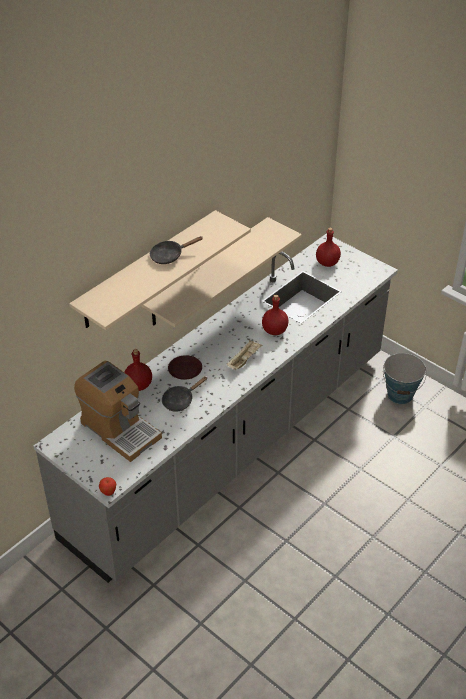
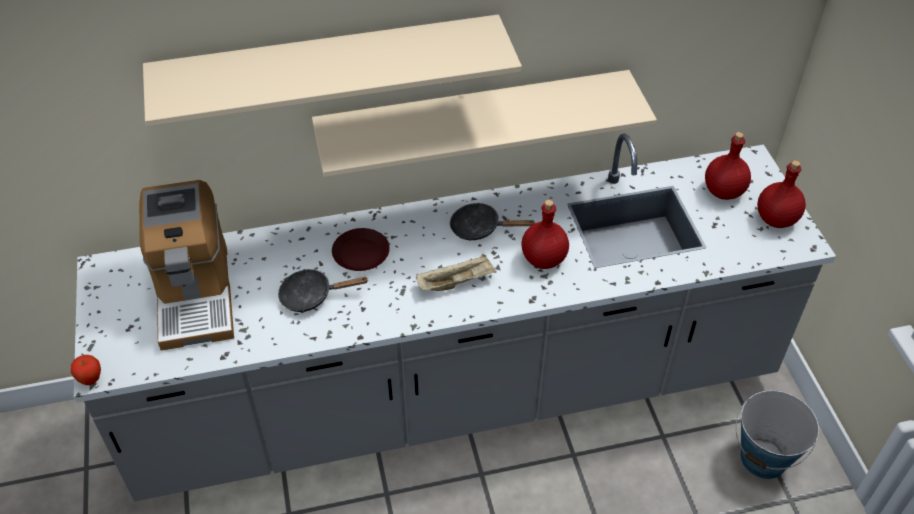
camera: 35 degrees right, 5 degrees up
red bottle [124,349,152,391] -> red bottle moved to [757,160,806,228]
black frying pan [150,236,203,264] -> black frying pan moved to [450,203,536,241]

